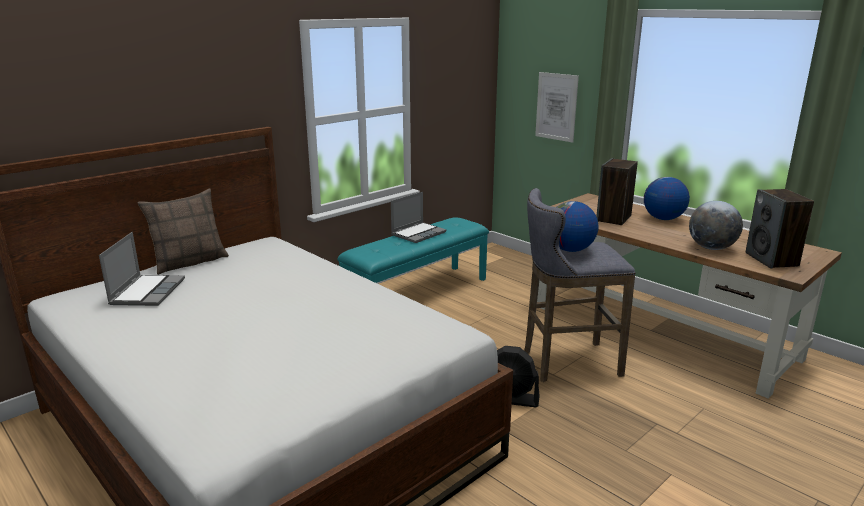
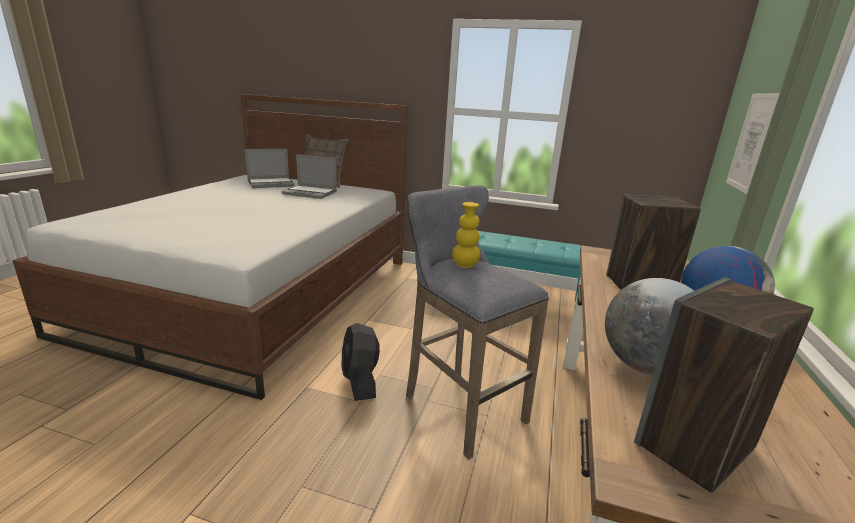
camera: 60 degrees right, 0 degrees up
laptop [391,192,446,243] -> laptop moved to [281,154,337,199]
globe [557,201,598,252] -> yellow vase [452,202,480,268]

